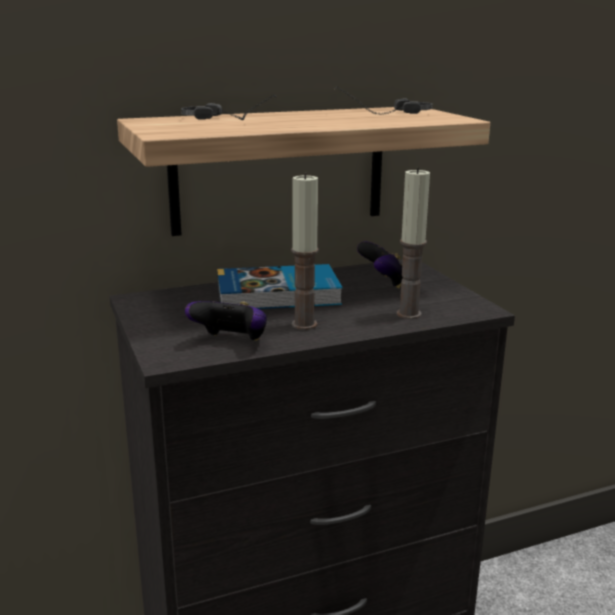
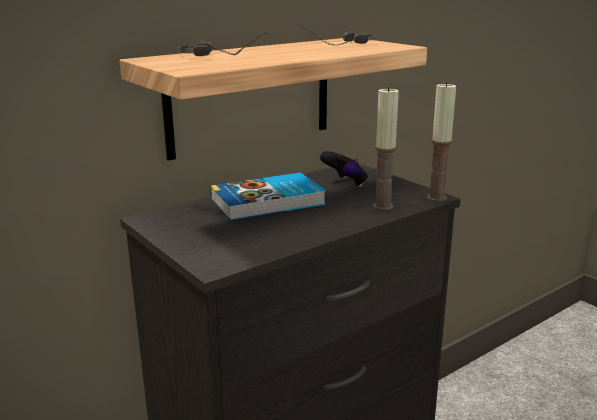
camera: 15 degrees left, 0 degrees up
game controller [185,301,267,341] -> none
candle [291,173,319,330] -> candle moved to [427,82,456,201]

